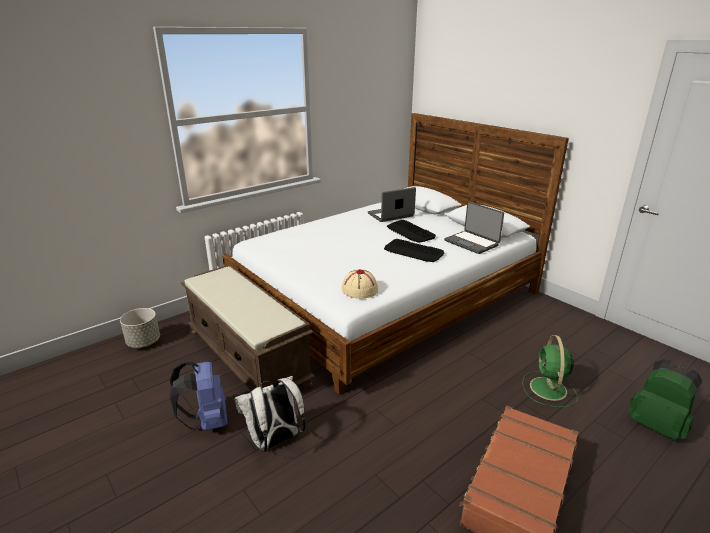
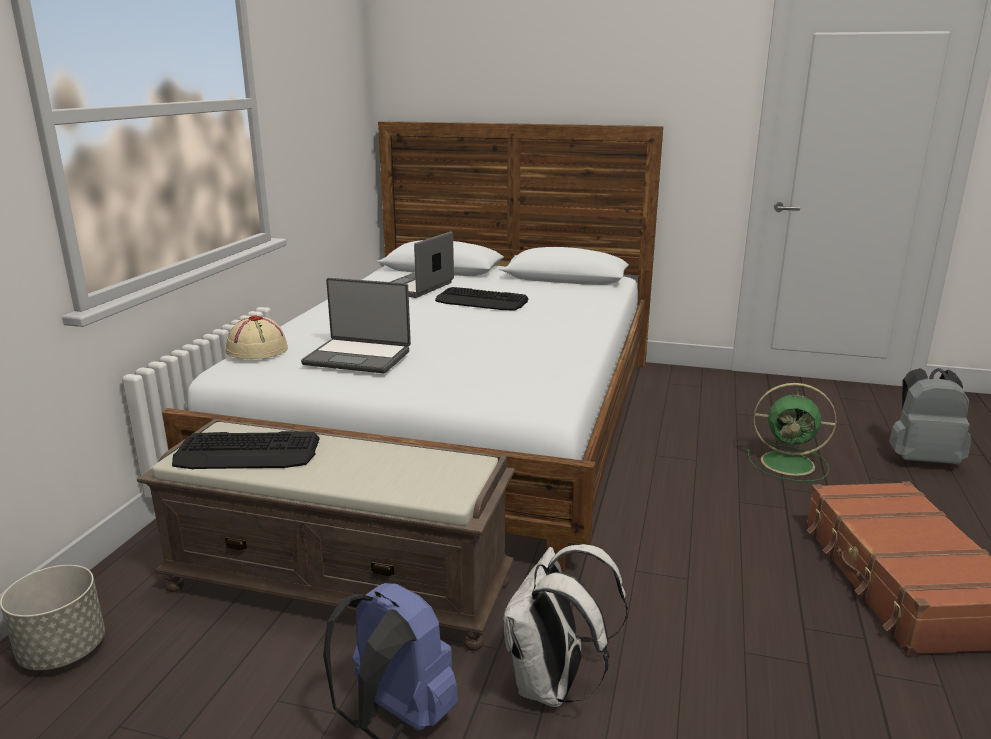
camera: 35 degrees left, 5 degrees down
beige hat [341,269,378,299] -> beige hat moved to [226,316,288,359]
keyboard [384,239,444,262] -> keyboard moved to [172,431,319,469]
laptop [444,202,504,254] -> laptop moved to [301,278,411,373]
green fan [522,335,578,407] -> green fan turned 45 degrees counterclockwise [747,383,836,482]
green backpack [628,359,702,441] -> grey backpack [889,368,972,464]

